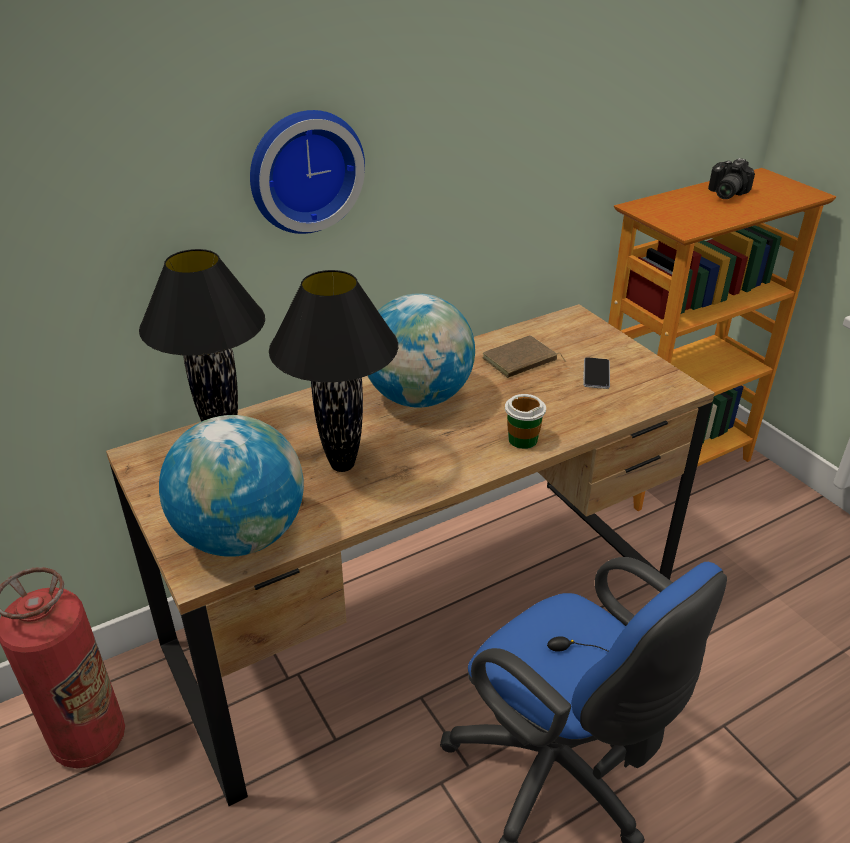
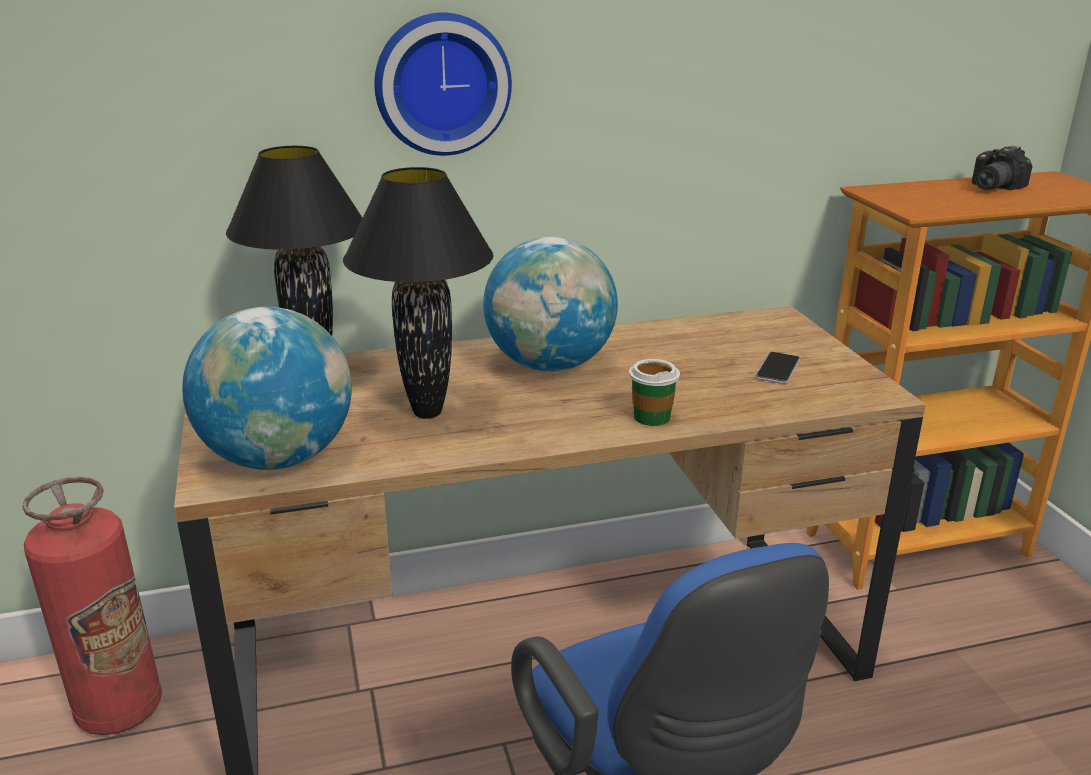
camera: 15 degrees right, 10 degrees down
brown book [483,335,566,378] -> none

